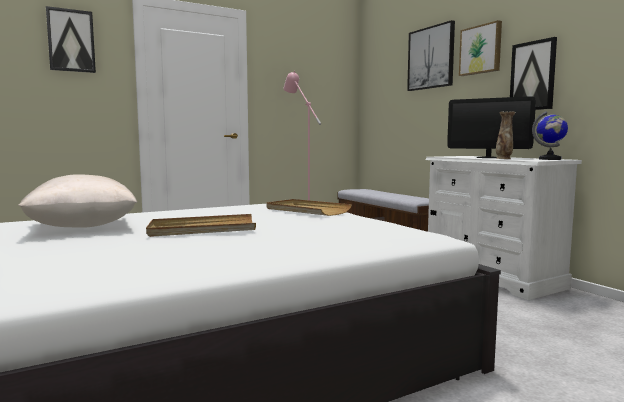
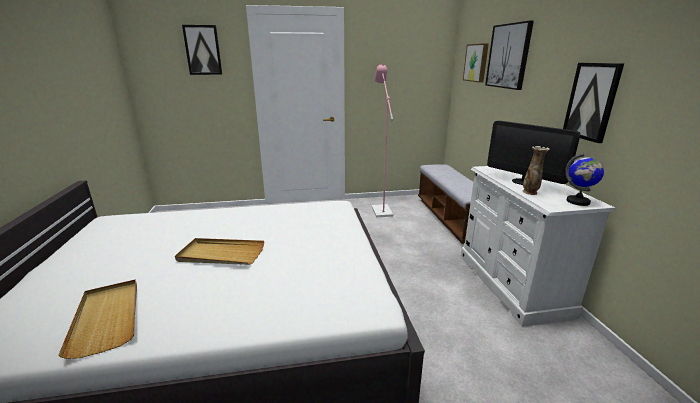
camera: 20 degrees right, 15 degrees up
beige pillow [18,174,137,228] -> none
beige tray [266,199,352,216] -> beige tray moved to [58,279,137,359]
picture [459,20,502,76] -> picture moved to [463,43,489,83]

